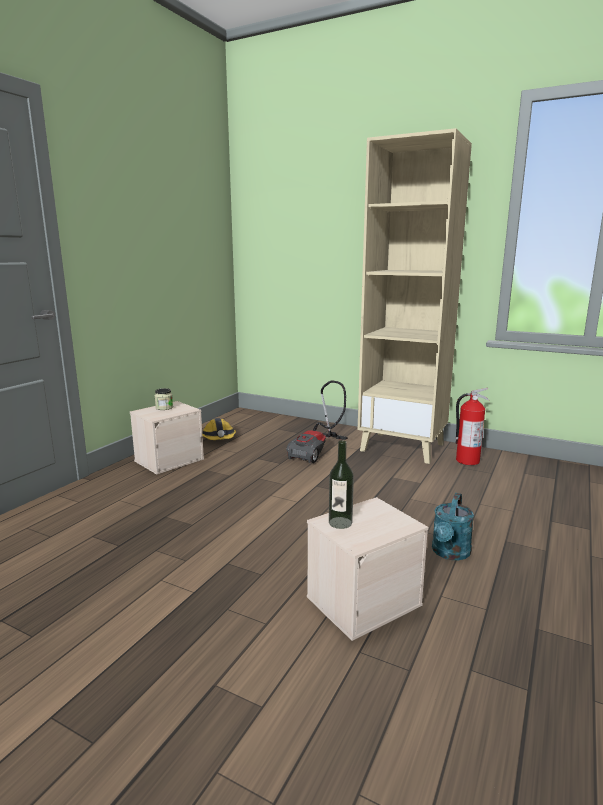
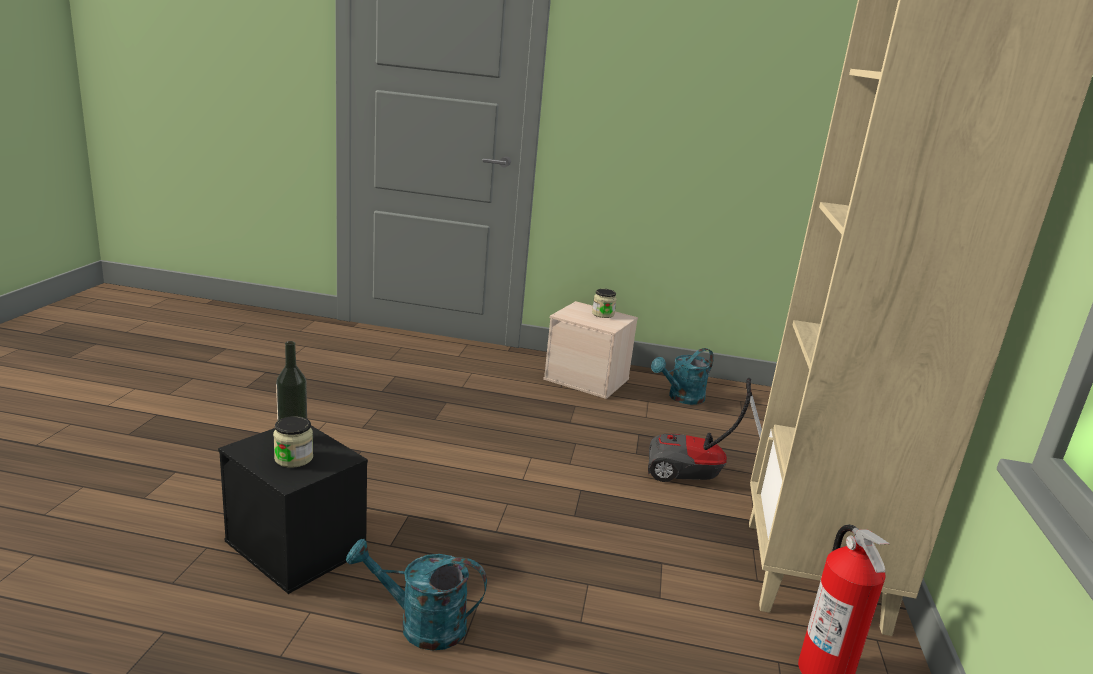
camera: 70 degrees right, 5 degrees up
hard hat [202,418,236,440] -> turquoise watering can [651,348,714,405]
beige storage box [307,497,428,641] -> black storage box [218,426,368,594]
none -> jar [273,416,313,468]

